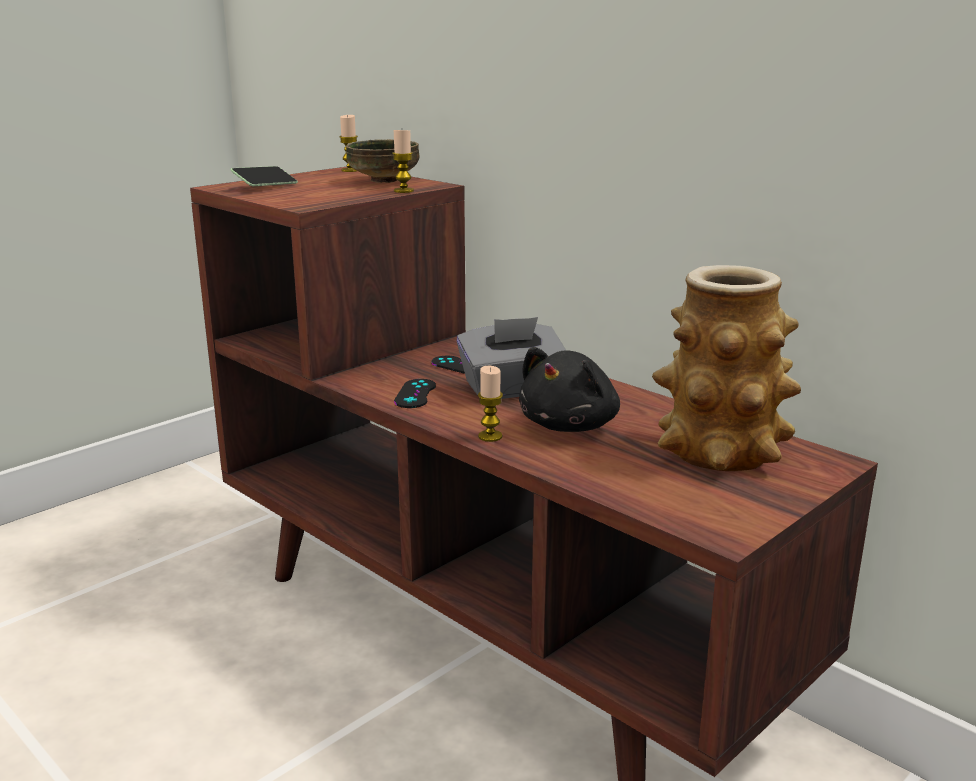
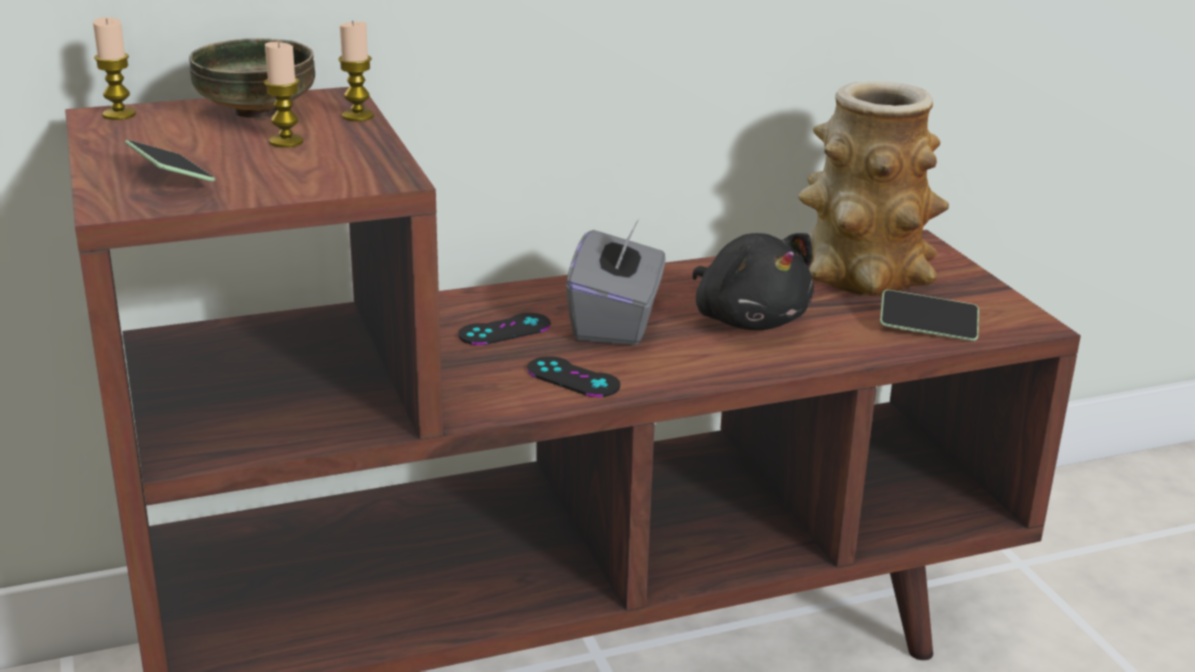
camera: 65 degrees left, 5 degrees up
candle [478,366,503,442] -> candle moved to [264,42,303,148]
none -> phone [880,290,979,341]

